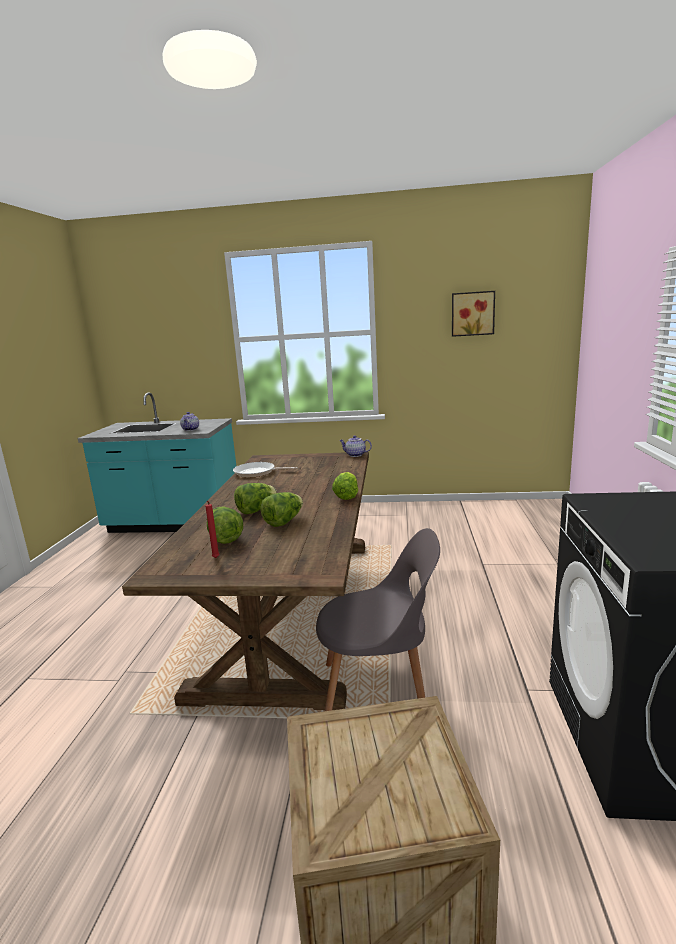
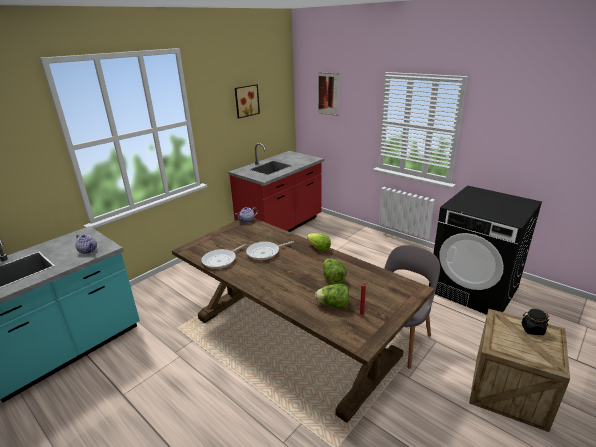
camera: 55 degrees left, 10 degrees up
lettuce [234,483,277,514] -> none
none -> red counter [229,143,324,232]
none -> frying pan [246,241,294,260]
none -> picture [317,72,339,116]
none -> black jar [522,309,549,335]

